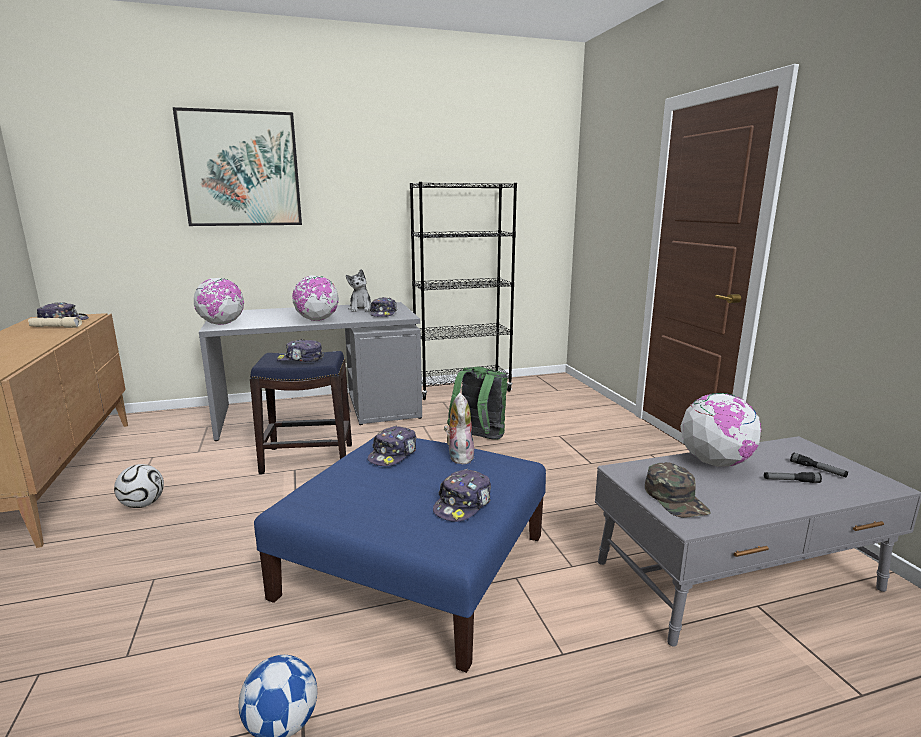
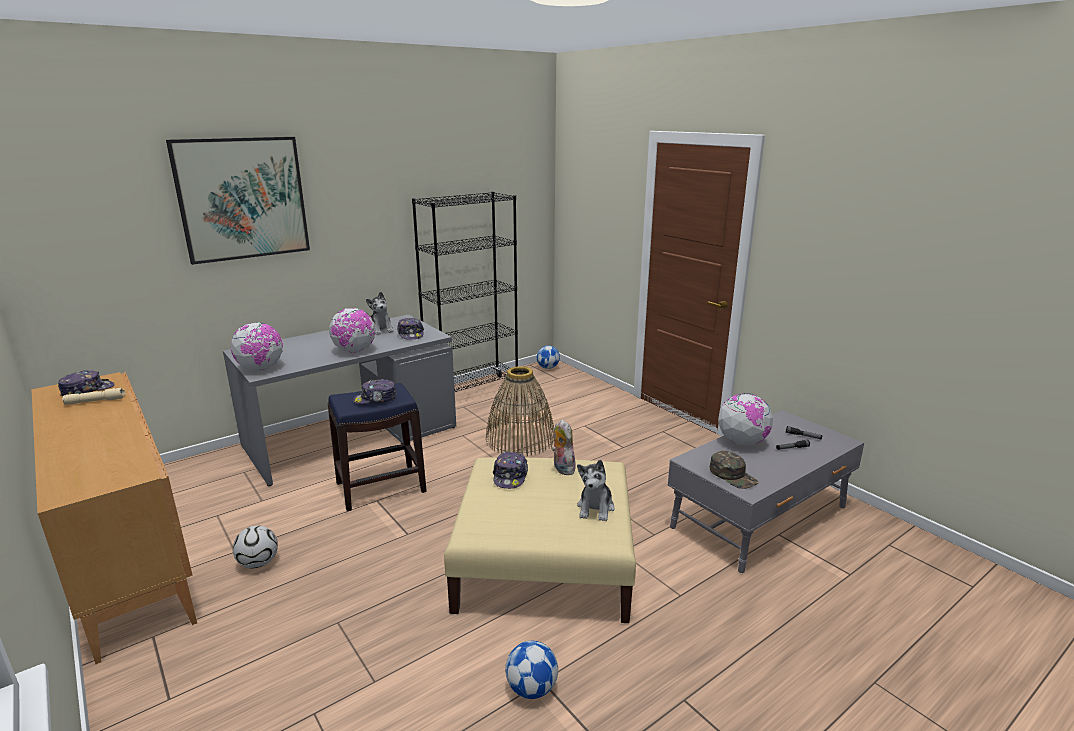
camera: 20 degrees left, 5 degrees up
blue ottoman [254,438,546,673] -> beige ottoman [444,457,636,623]
cap [433,469,491,522] -> plush toy [577,460,615,521]
green backpack [447,367,508,439] -> basket [486,366,554,456]
none -> football [537,345,560,369]

